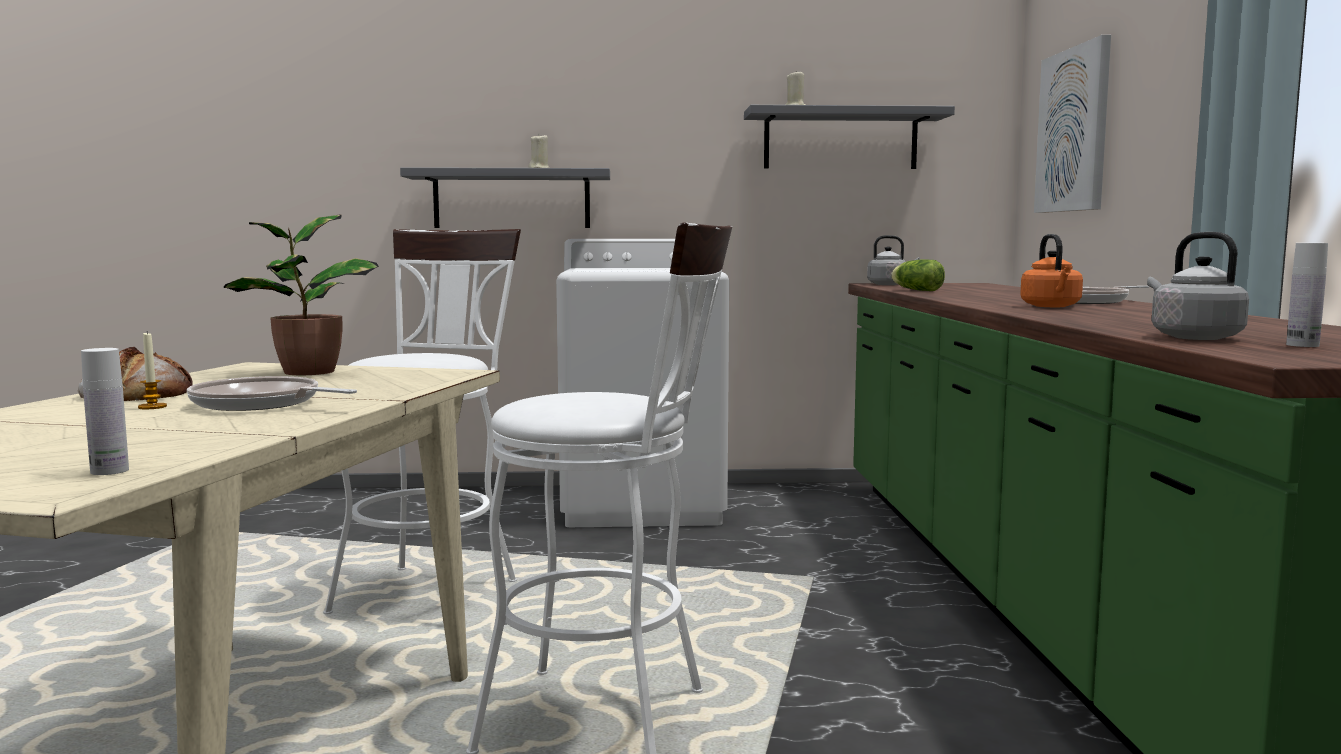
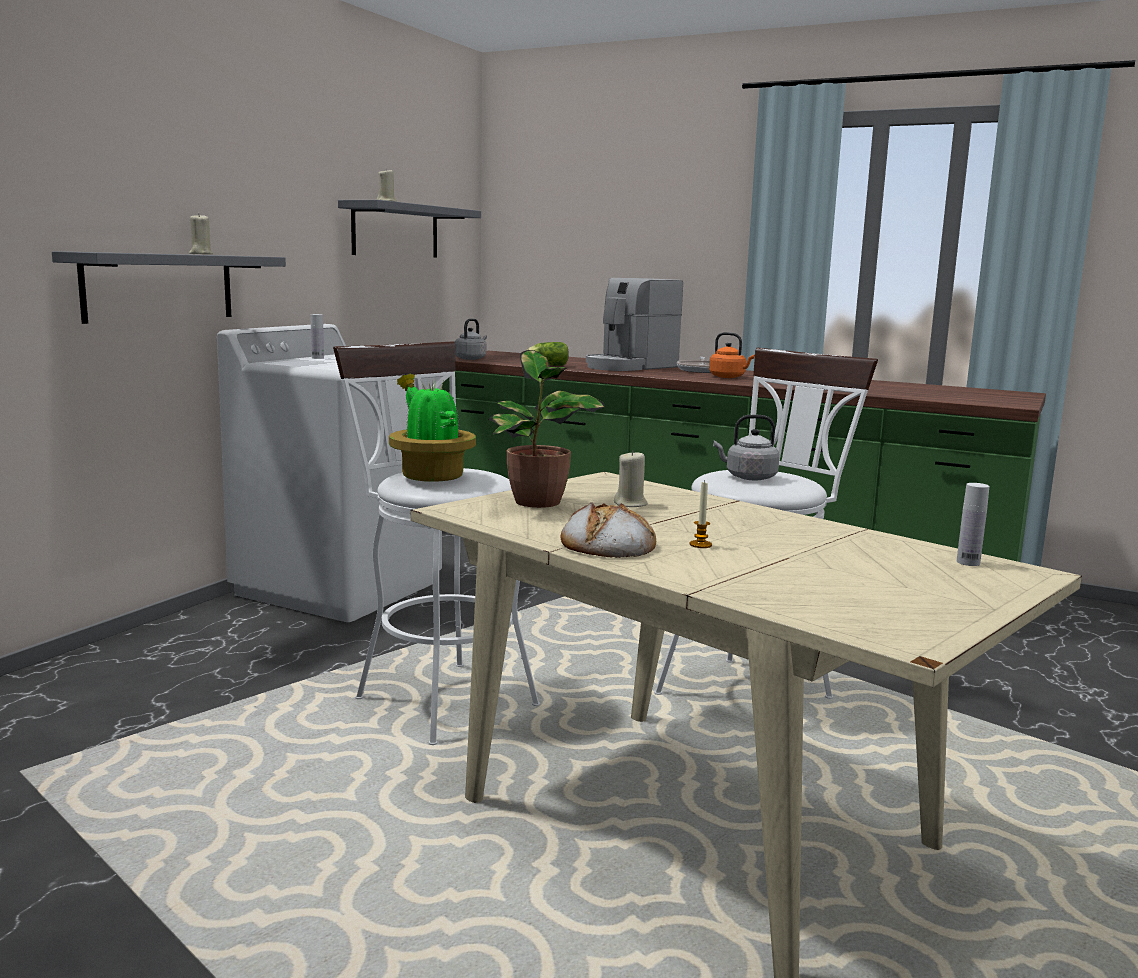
camera: 60 degrees left, 5 degrees up
frying pan [187,376,357,411] -> none
picture [1034,35,1111,213] -> none
grey kettle [1147,232,1249,340] -> grey kettle moved to [713,415,780,480]
white bottle [1286,243,1328,347] -> white bottle moved to [311,314,324,359]
none -> potted plant [389,374,476,482]
none -> coffee machine [586,278,683,371]
none -> beige candle [614,450,648,507]

